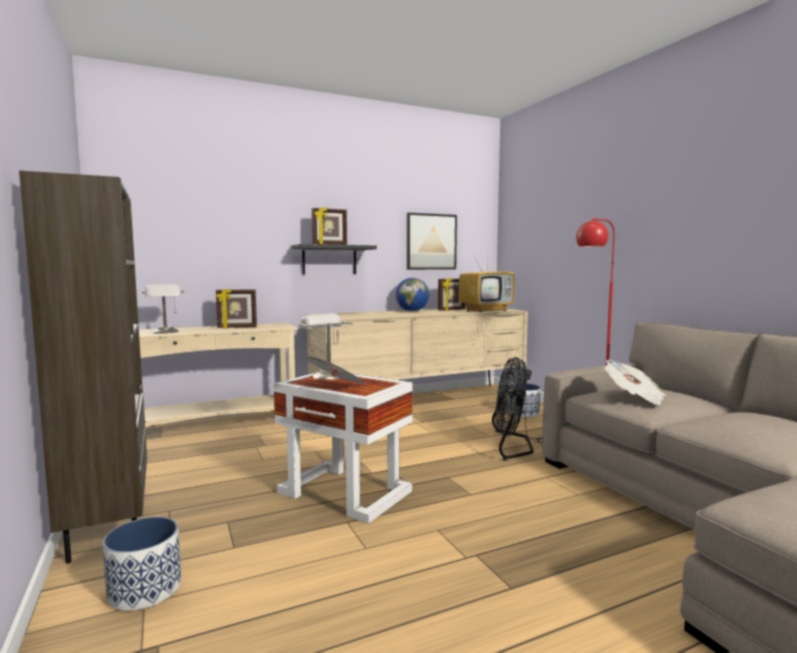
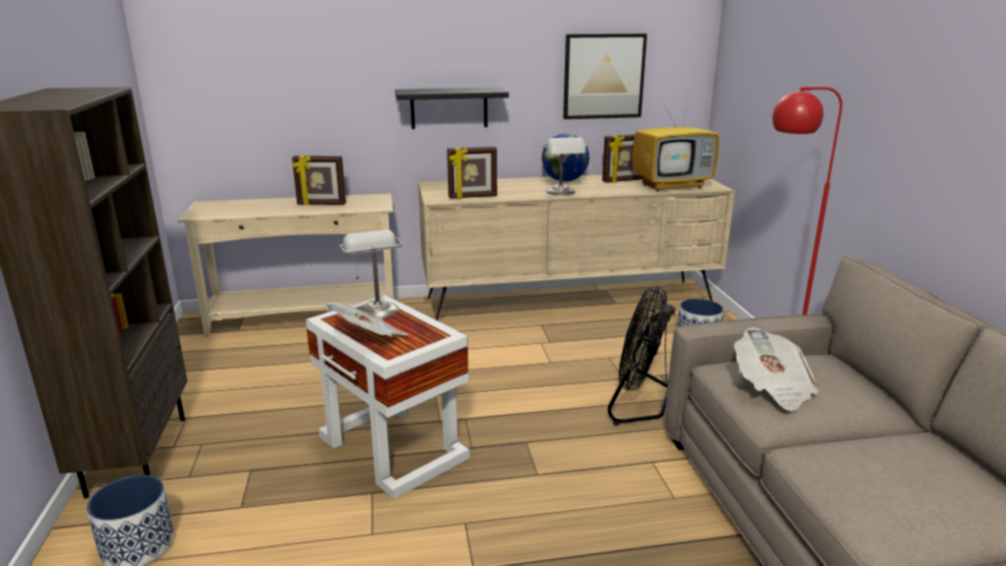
camera: 15 degrees right, 15 degrees up
white table lamp [142,284,184,334] -> white table lamp moved to [541,137,588,196]
picture frame [312,207,347,245] -> picture frame moved to [447,147,497,199]

